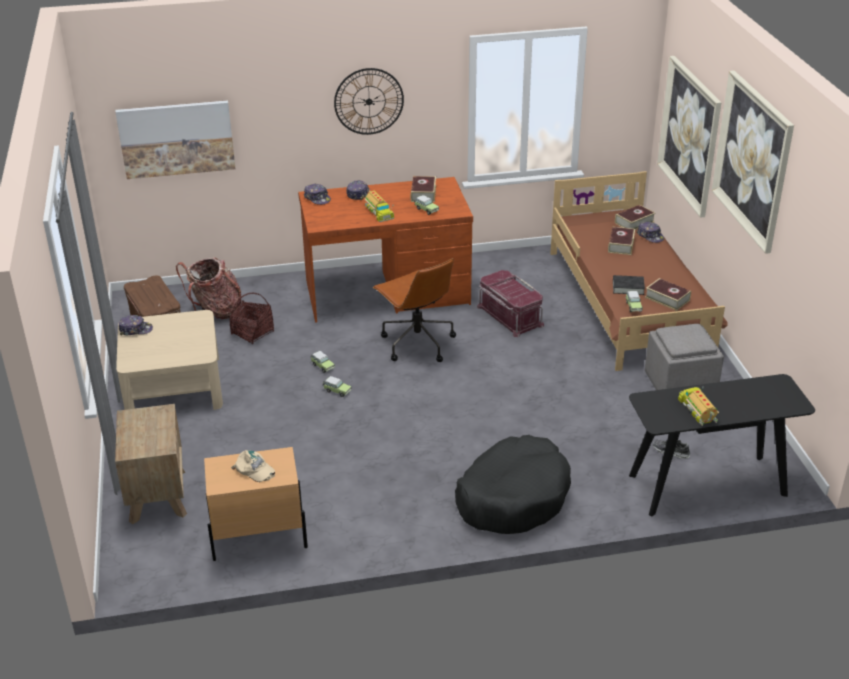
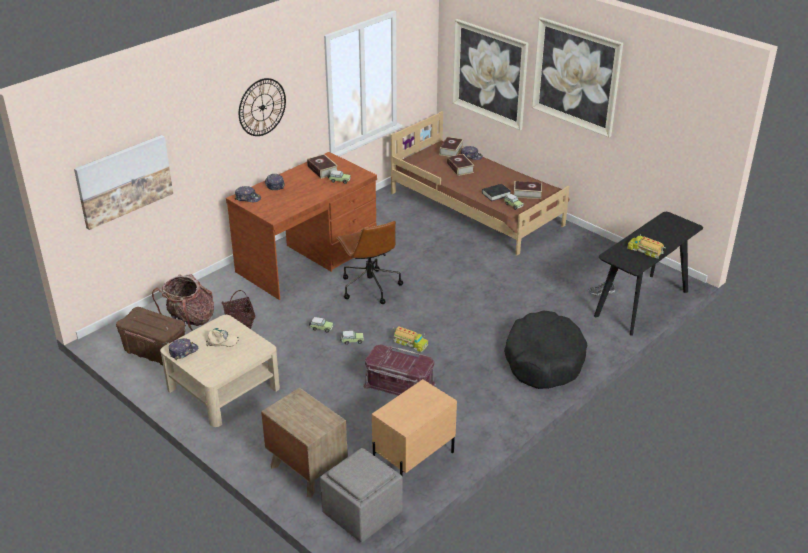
camera: 35 degrees left, 0 degrees up
beige cap [231,450,275,482] -> beige cap moved to [206,328,239,347]
toy truck [364,191,394,222] -> toy truck moved to [393,326,428,352]
brown office chair [373,258,456,362] -> brown office chair turned 45 degrees clockwise [336,221,403,304]
red storage box [477,270,544,337] -> red storage box moved to [363,344,436,396]
grey ottoman [645,324,724,390] -> grey ottoman moved to [320,448,403,542]

